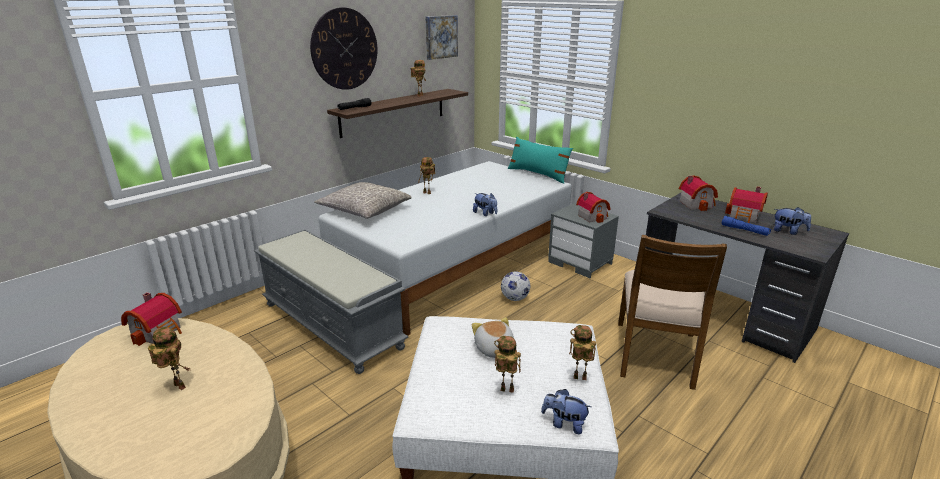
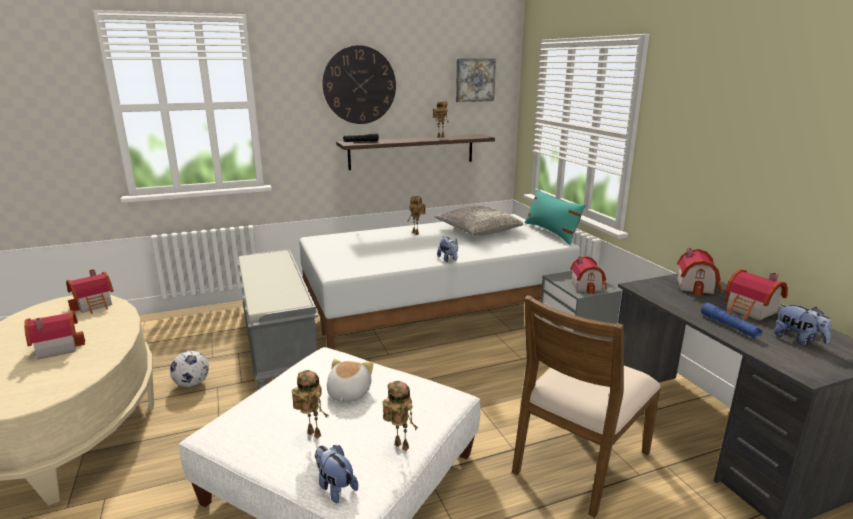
camera: 25 degrees right, 5 degrees down
toy robot [148,327,190,390] -> toy house [24,310,85,360]
grey pillow [314,182,412,219] -> grey pillow moved to [435,206,524,235]
football [501,272,530,301] -> football moved to [170,351,209,387]

